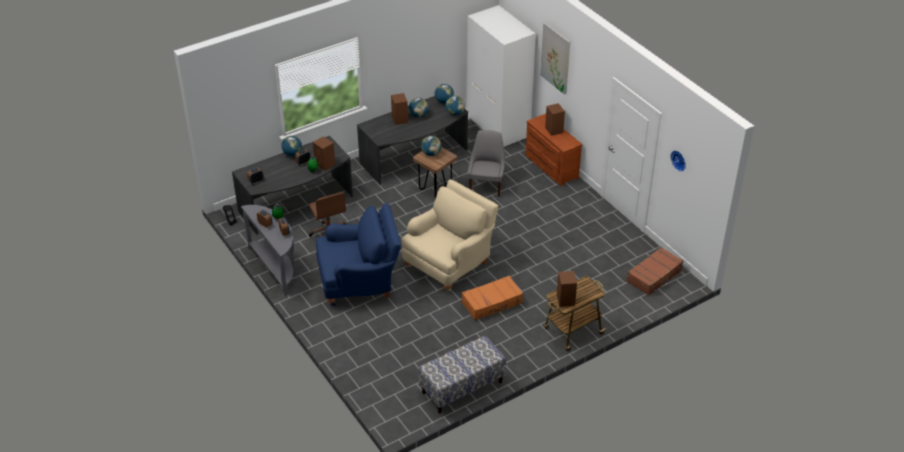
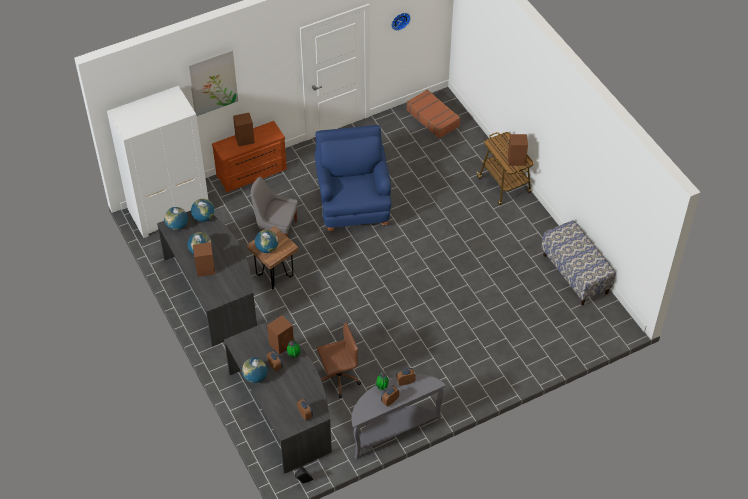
camera: 85 degrees left, 10 degrees up
blue armchair [316,203,401,306] -> blue armchair moved to [315,125,391,232]
beige armchair [401,179,498,291] -> none
orange suitcase [462,276,523,320] -> none

